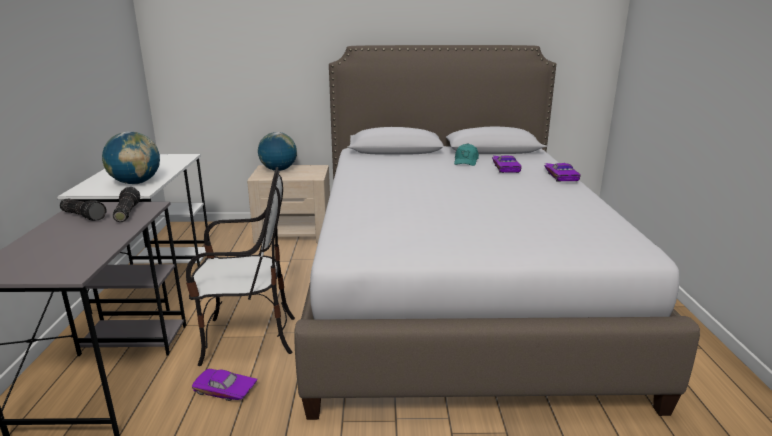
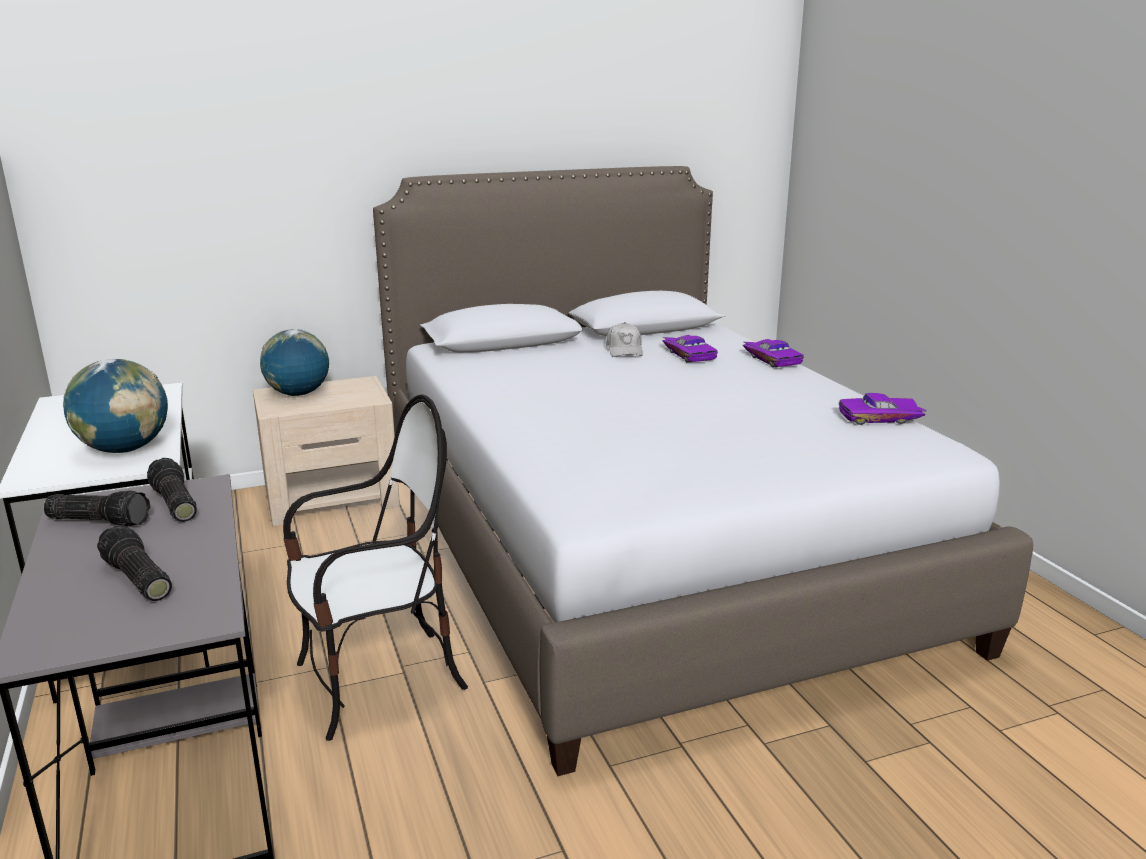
camera: 20 degrees left, 0 degrees up
purple toy car [192,369,257,401] -> purple toy car moved to [839,393,927,425]
turquoise cap [454,143,479,166] -> white cap [606,322,643,357]
none -> flashlight [97,525,172,601]

